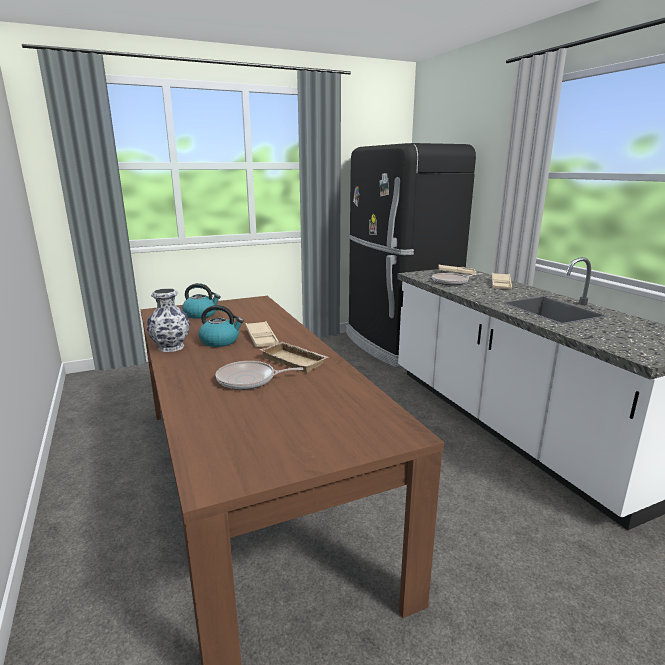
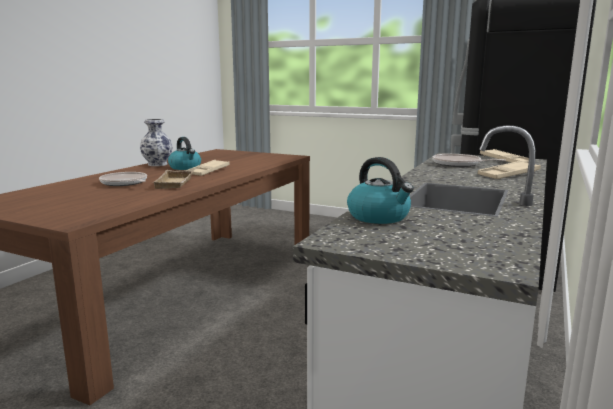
camera: 50 degrees right, 5 degrees down
kettle [182,283,221,319] -> kettle moved to [347,157,414,224]

